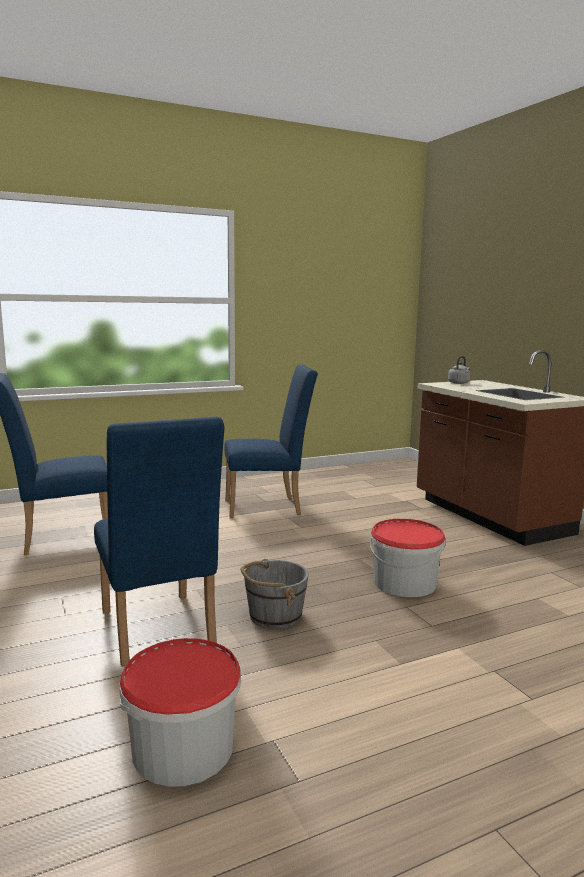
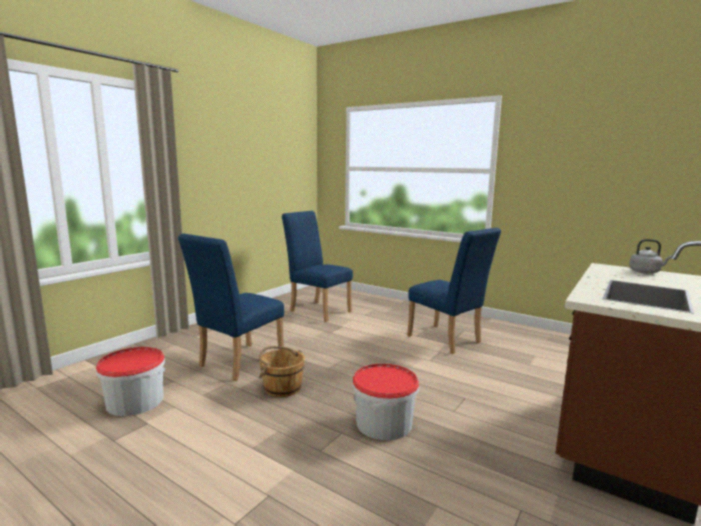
camera: 60 degrees right, 0 degrees up
grey bucket [240,559,309,629] -> brown bucket [259,346,305,397]

